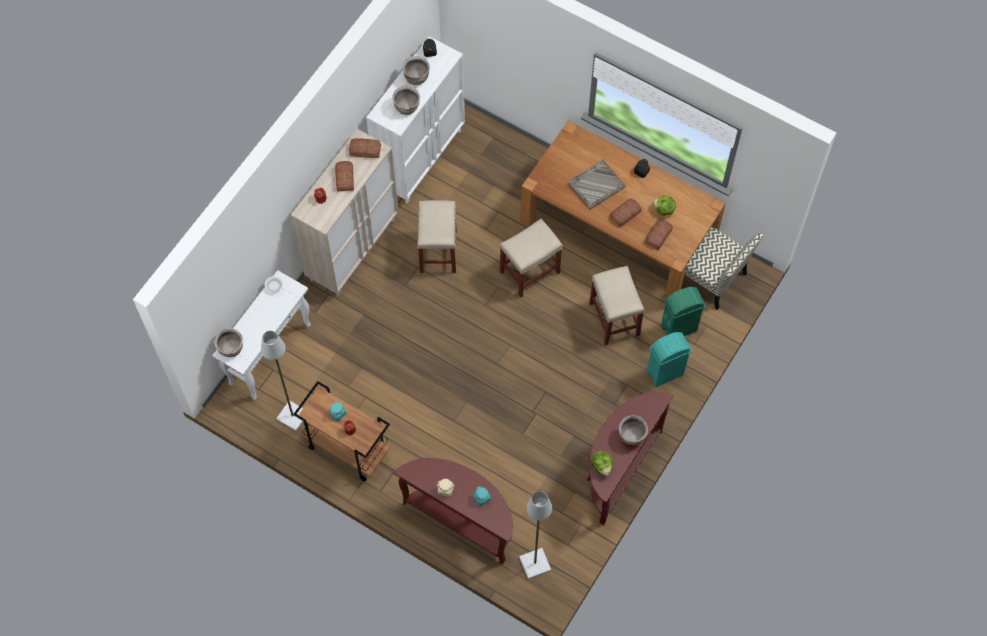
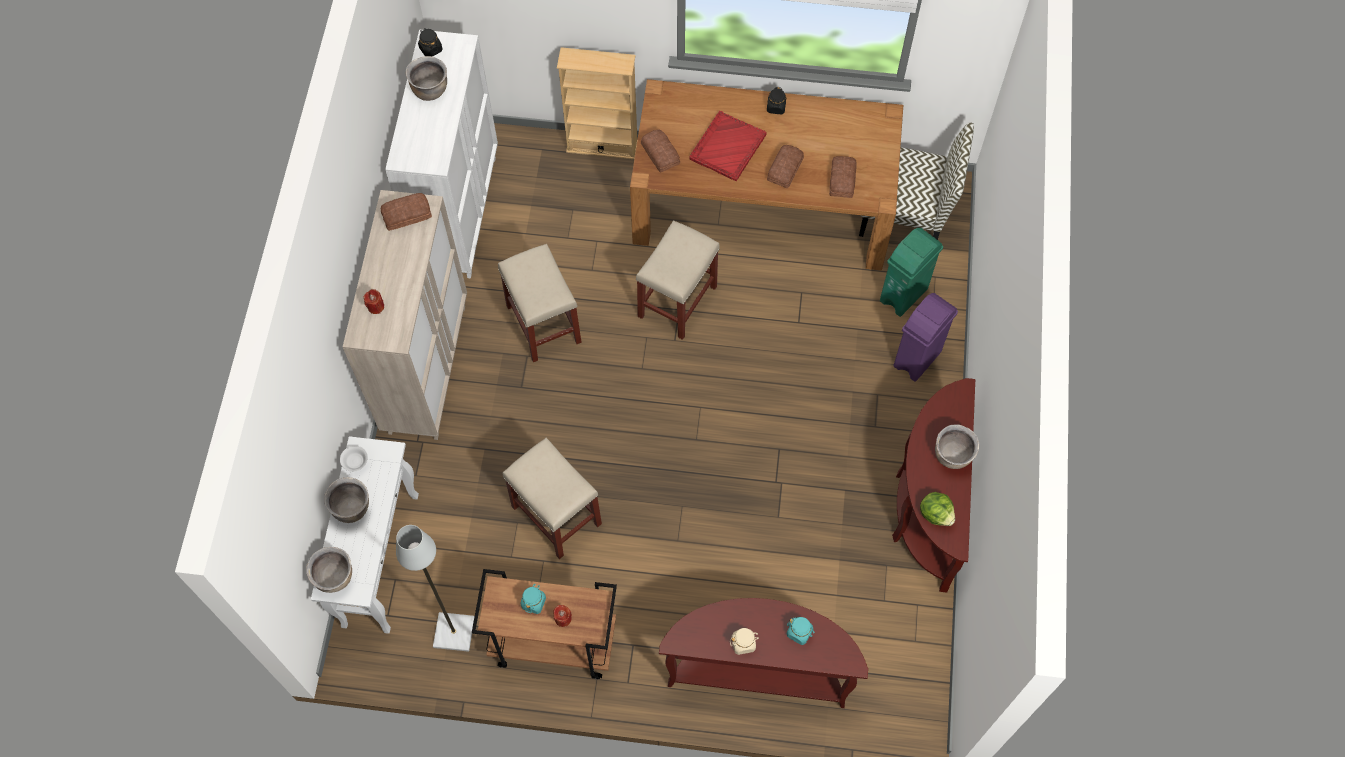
camera: 25 degrees left, 0 degrees up
bread [335,161,354,191] -> bread moved to [641,129,680,173]
brown cooking pot [392,85,420,115] -> brown cooking pot moved to [324,477,369,523]
grey floor lamp [519,491,552,579] -> none
grey tray [568,160,626,210] -> red tray [689,111,767,181]
beige stool [589,266,644,345] -> beige stool moved to [503,438,602,559]
turquoise trash can [647,332,692,387] -> purple trash can [893,293,958,382]
lettuce [652,196,676,216] -> none
none -> beige bookcase [557,47,637,160]

